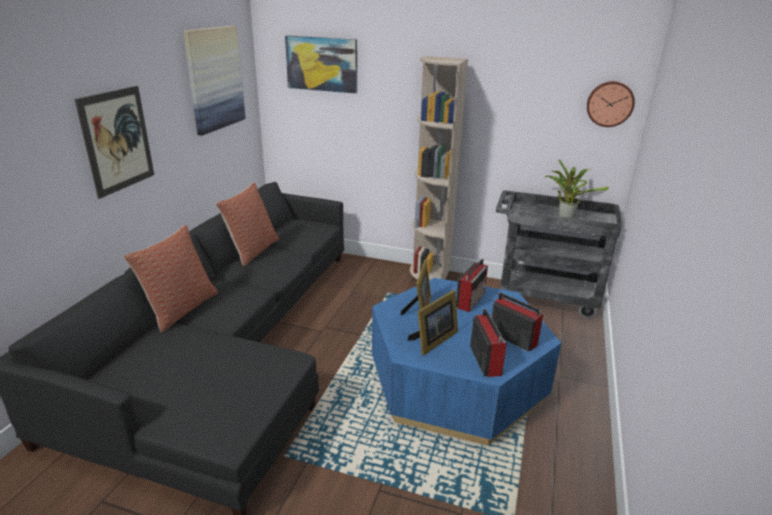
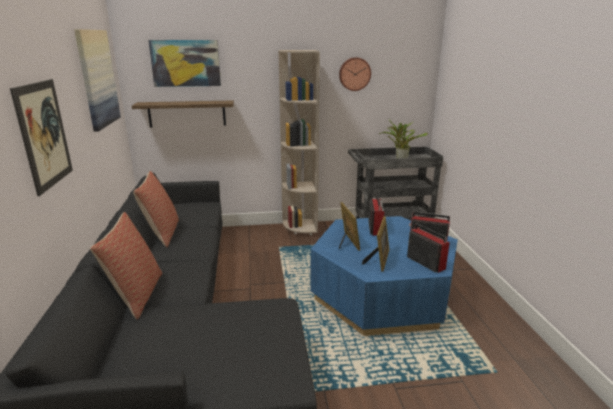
camera: 25 degrees left, 5 degrees down
wall clock [587,81,635,127] -> wall clock moved to [339,57,371,91]
none -> shelf [132,100,234,127]

